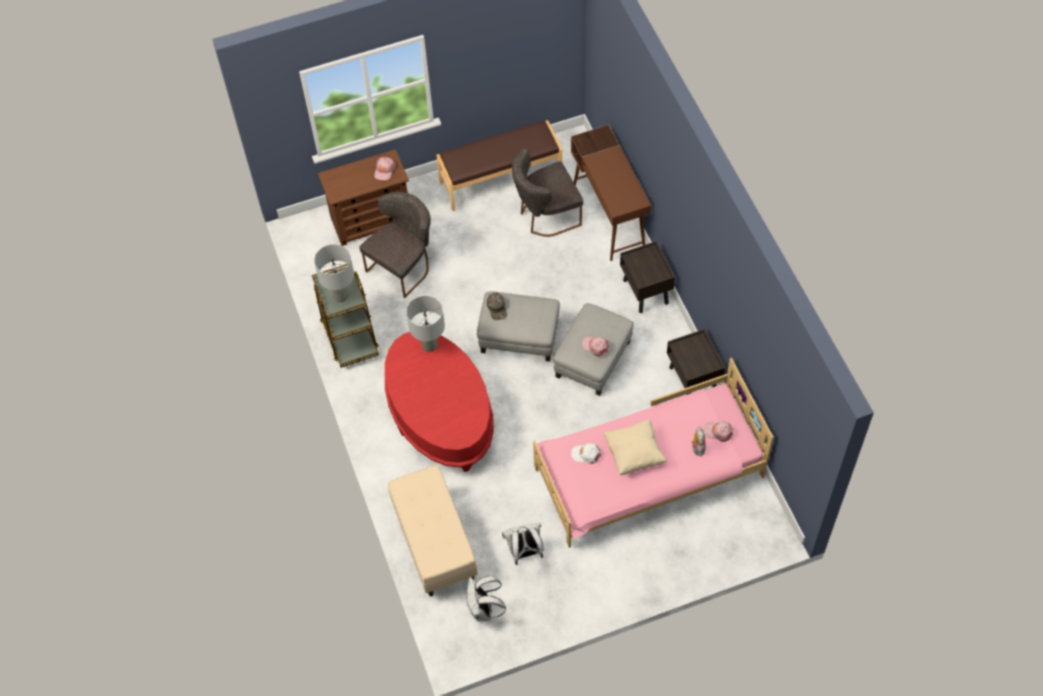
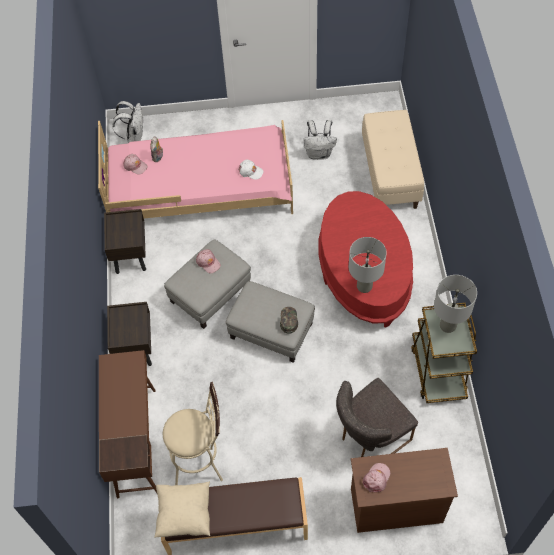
camera: 165 degrees left, 0 degrees up
white backpack [467,576,506,622] -> white backpack moved to [112,101,144,142]
grey chair [512,148,583,237] -> beige stool [163,382,223,485]
beige pillow [603,419,667,475] -> beige pillow moved to [155,481,210,537]

